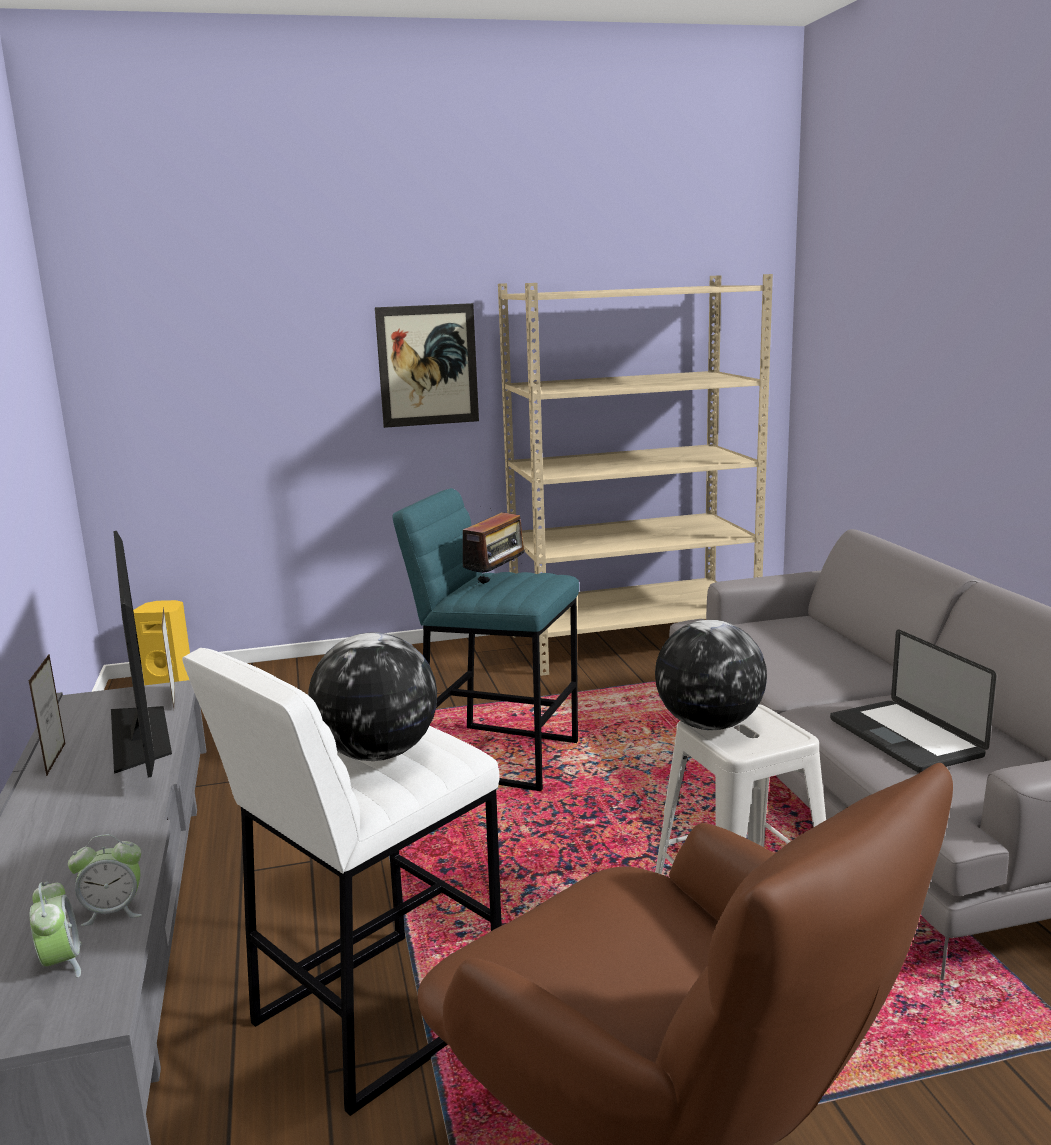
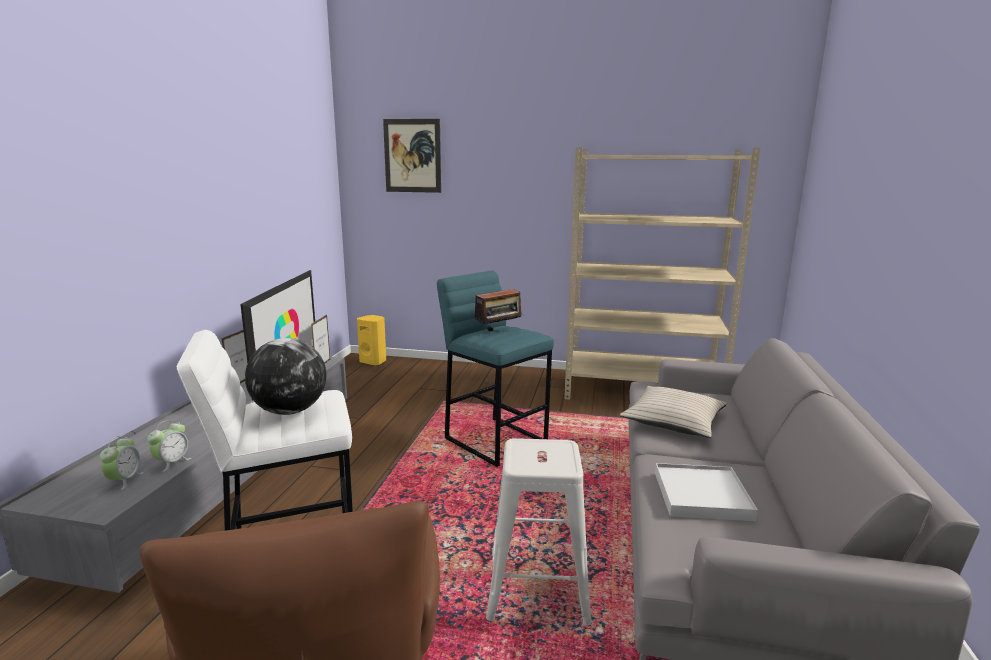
camera: 25 degrees right, 0 degrees up
alarm clock [68,834,142,926] -> alarm clock turned 75 degrees counterclockwise [147,420,191,472]
picture [375,303,479,428] -> picture moved to [383,119,441,193]
globe [655,620,767,730] -> none
laptop [830,629,997,773] -> white tray [655,463,758,521]
none -> beige pillow [620,386,727,438]

